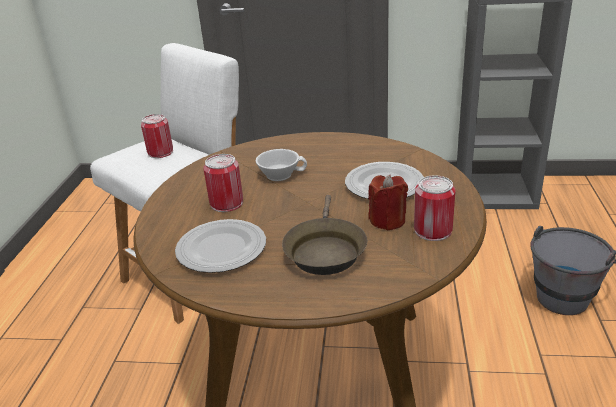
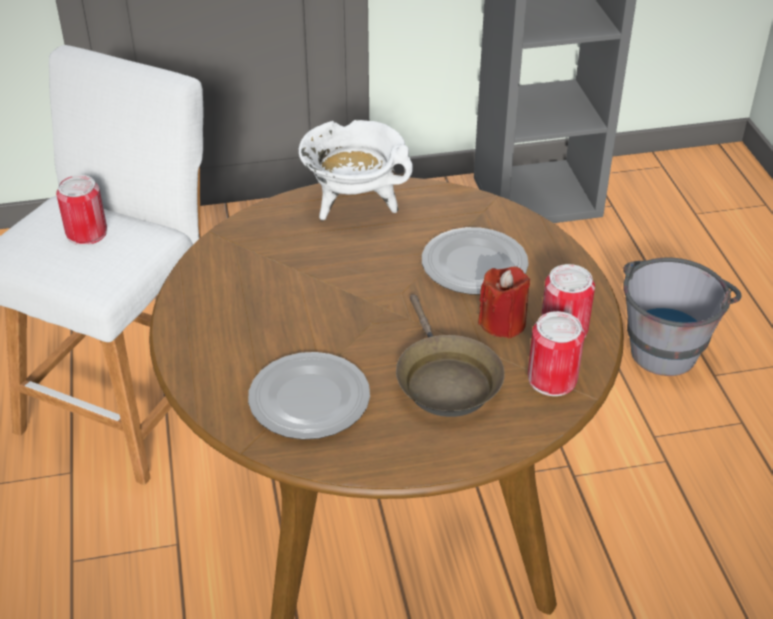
camera: 20 degrees left, 10 degrees up
can [203,154,243,212] -> can moved to [528,311,585,396]
white cup [256,149,307,181] -> none
none -> white cooking pot [299,119,413,220]

